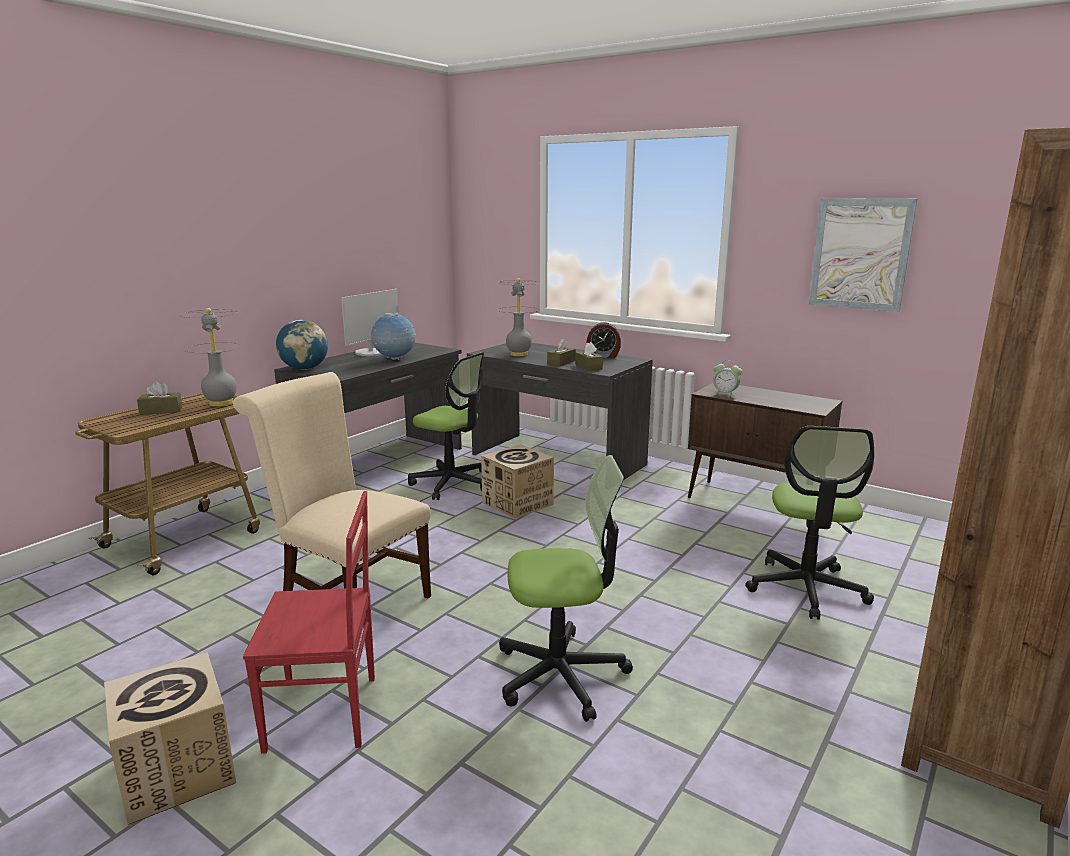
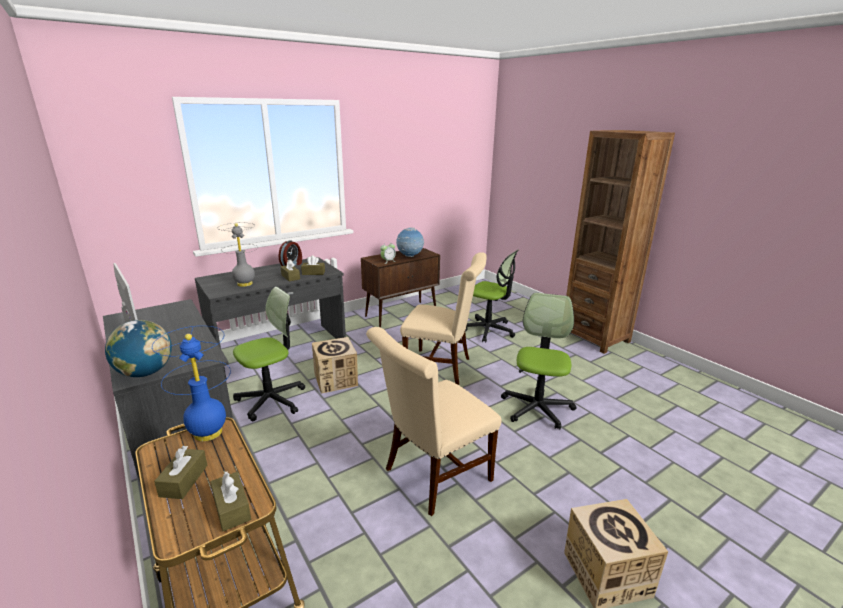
camera: 70 degrees left, 5 degrees up
grey table lamp [179,308,242,406] -> blue table lamp [152,326,231,441]
red chair [243,491,375,754] -> none
globe [371,313,416,360] -> globe moved to [396,227,425,257]
picture [808,198,917,312] -> none
none -> brown tissue box [210,472,251,531]
none -> beige chair [400,252,487,385]

